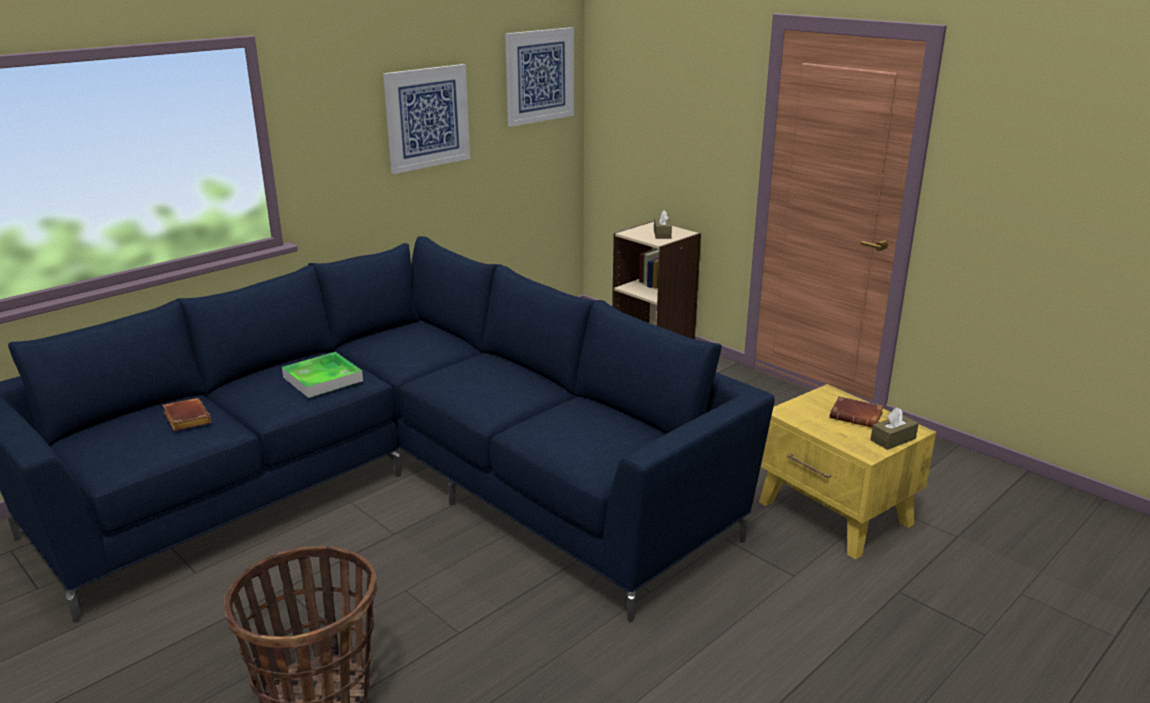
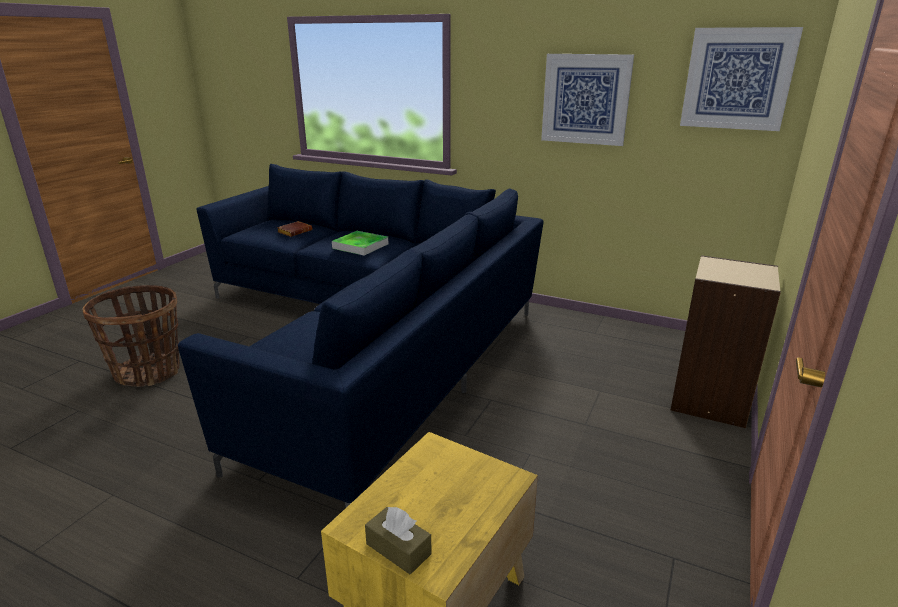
camera: 70 degrees right, 0 degrees up
brown tissue box [654,210,672,239] -> none
brown book [830,396,884,428] -> none

